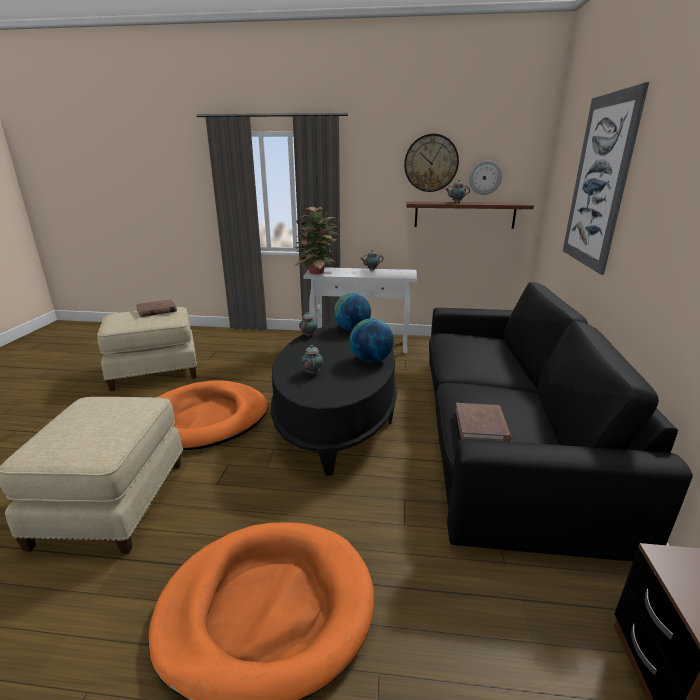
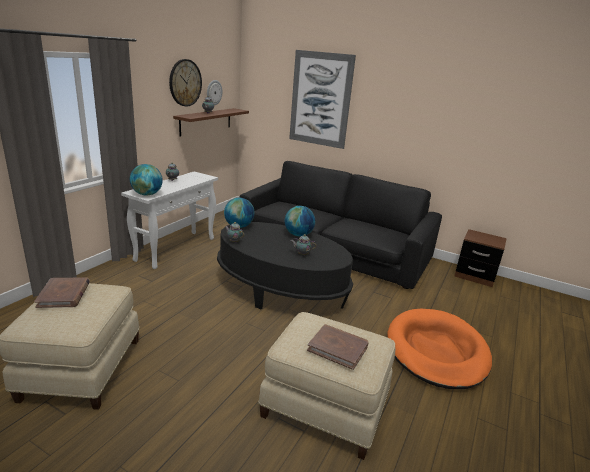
camera: 70 degrees left, 0 degrees up
orange dog bed [156,380,268,450] -> none
potted plant [295,207,340,274] -> globe [130,164,163,195]
brown book [456,403,512,442] -> brown book moved to [307,324,368,370]

